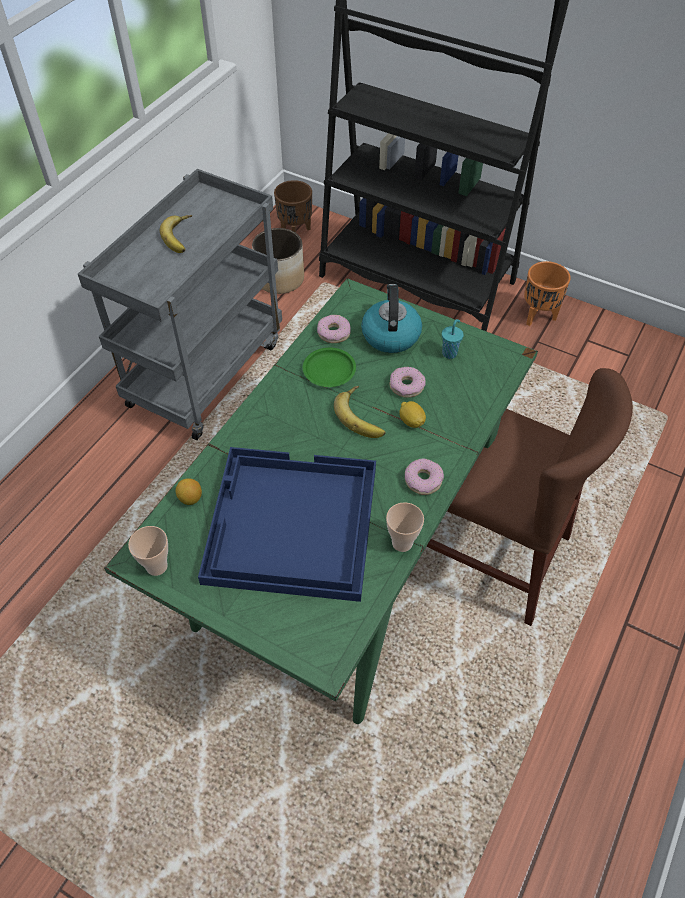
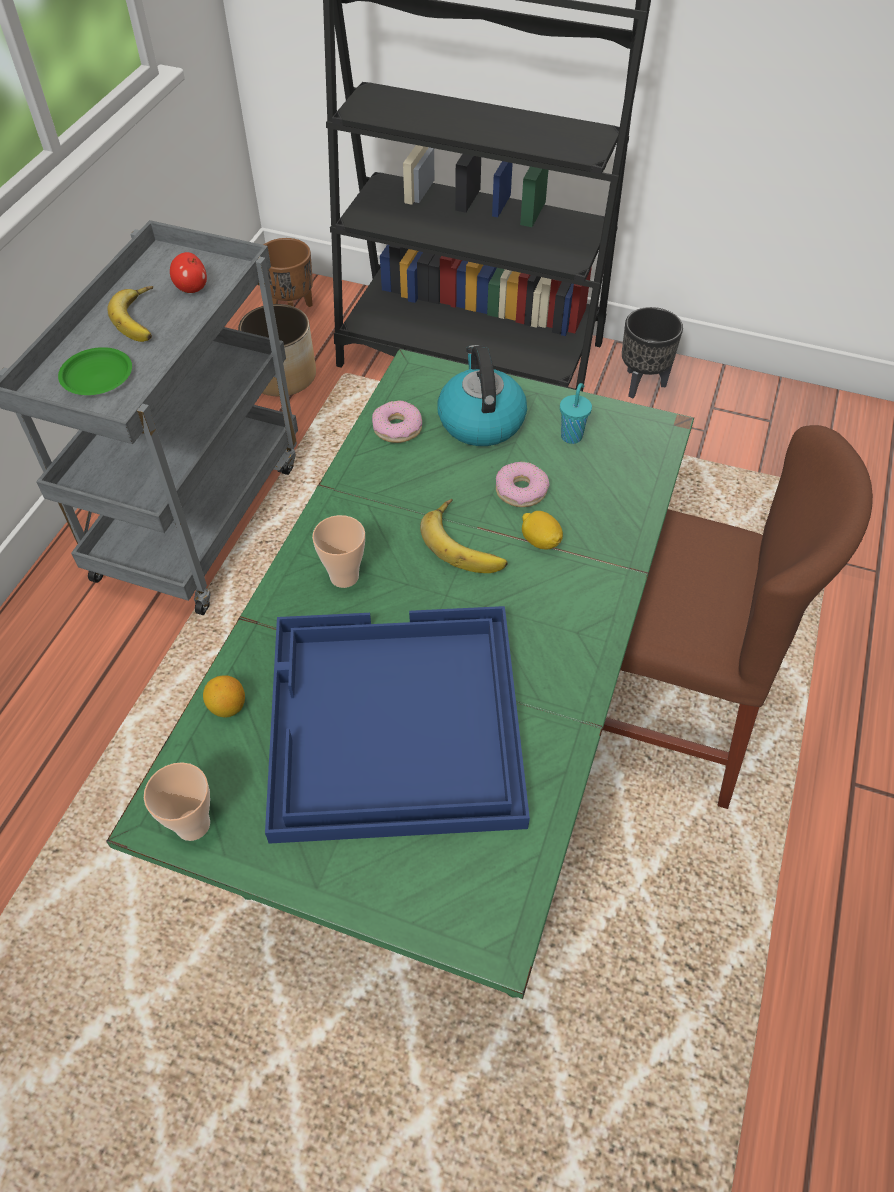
camera: 10 degrees left, 0 degrees up
green plate [303,348,356,387] -> green plate moved to [58,347,132,395]
cup [386,502,424,552] -> cup moved to [312,515,365,588]
donut [405,458,444,495] -> none
orange planter [524,261,571,326] -> black planter [622,307,683,398]
none -> apple [170,252,207,293]

